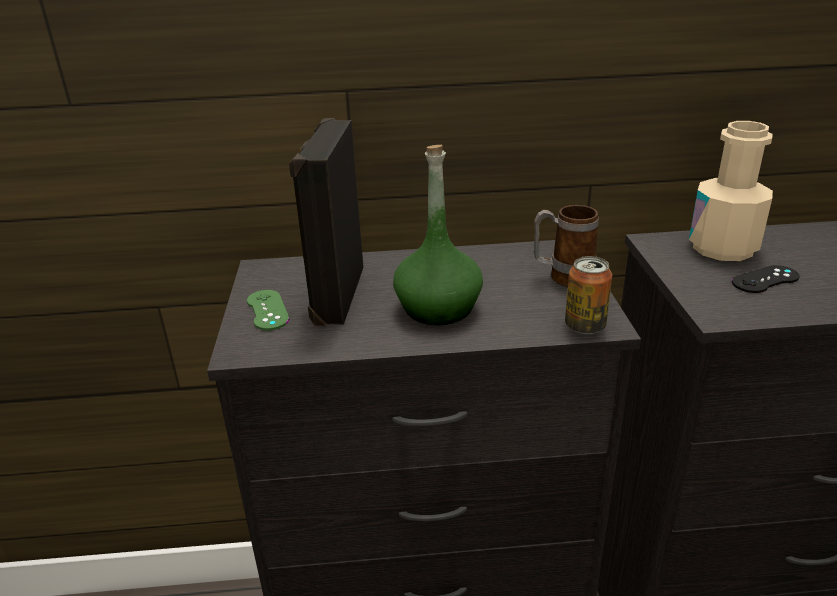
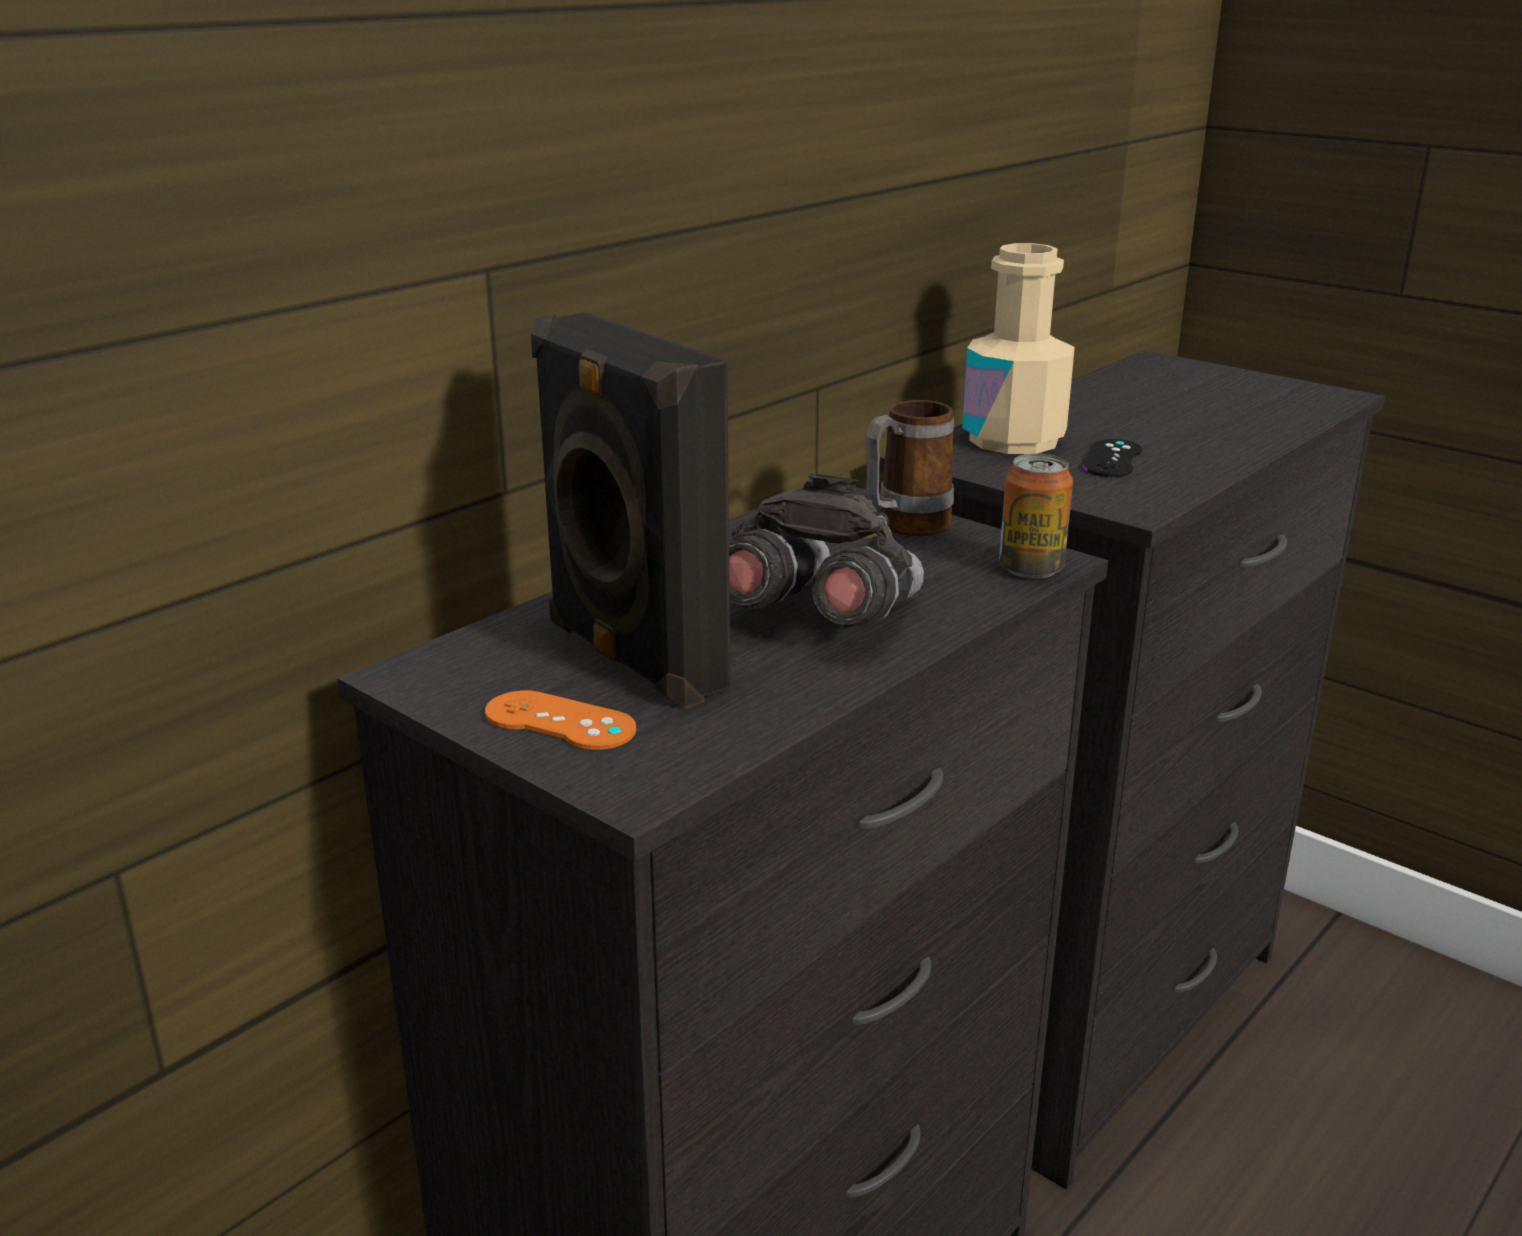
camera: 45 degrees left, 5 degrees down
green game controller [247,290,289,330] -> orange game controller [485,690,636,750]
green bottle [393,145,483,325] -> grey binoculars [729,473,924,628]

